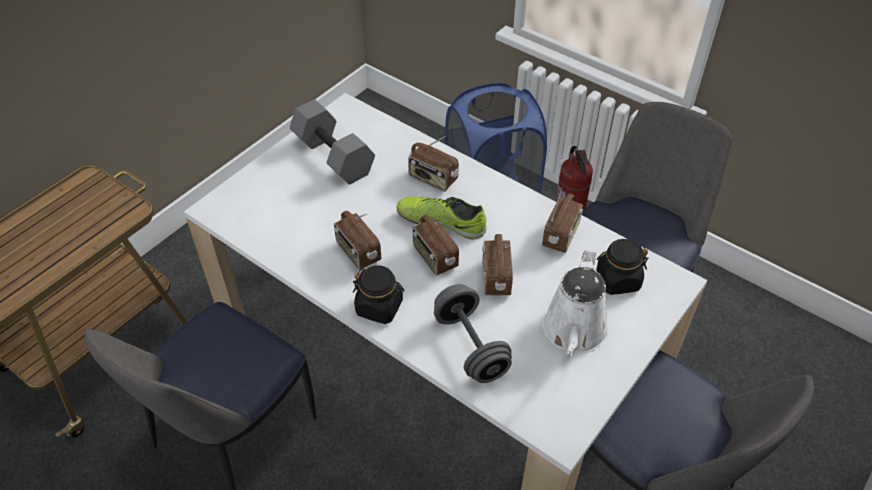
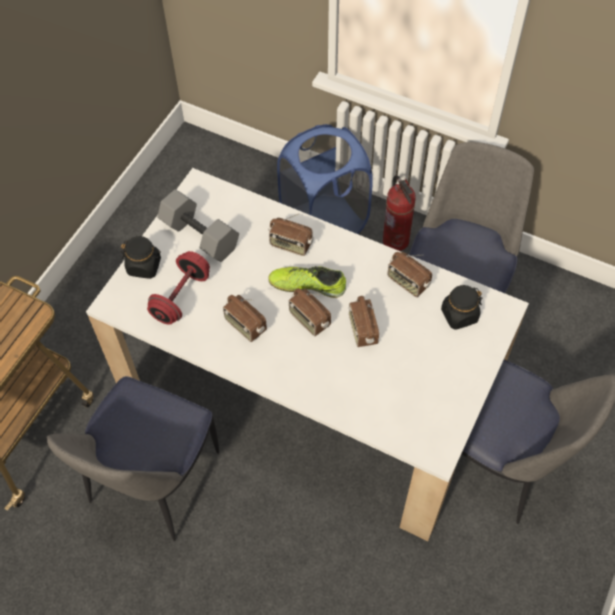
camera: 10 degrees left, 10 degrees up
black jar [353,265,405,324] -> black jar moved to [121,236,161,279]
grey dumbbell [434,284,512,383] -> none
radio [542,187,583,253] -> radio turned 120 degrees clockwise [388,252,432,297]
white watering can [542,250,609,357] -> none
none -> red dumbbell [147,251,210,325]

